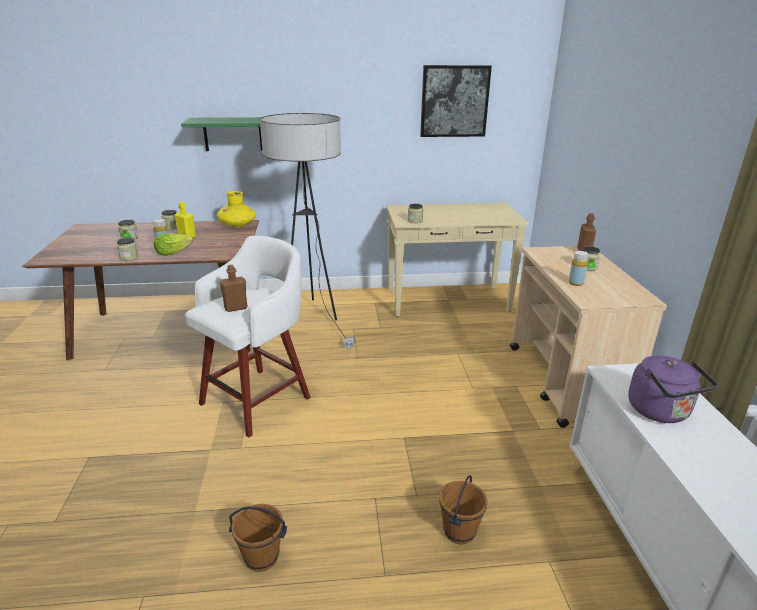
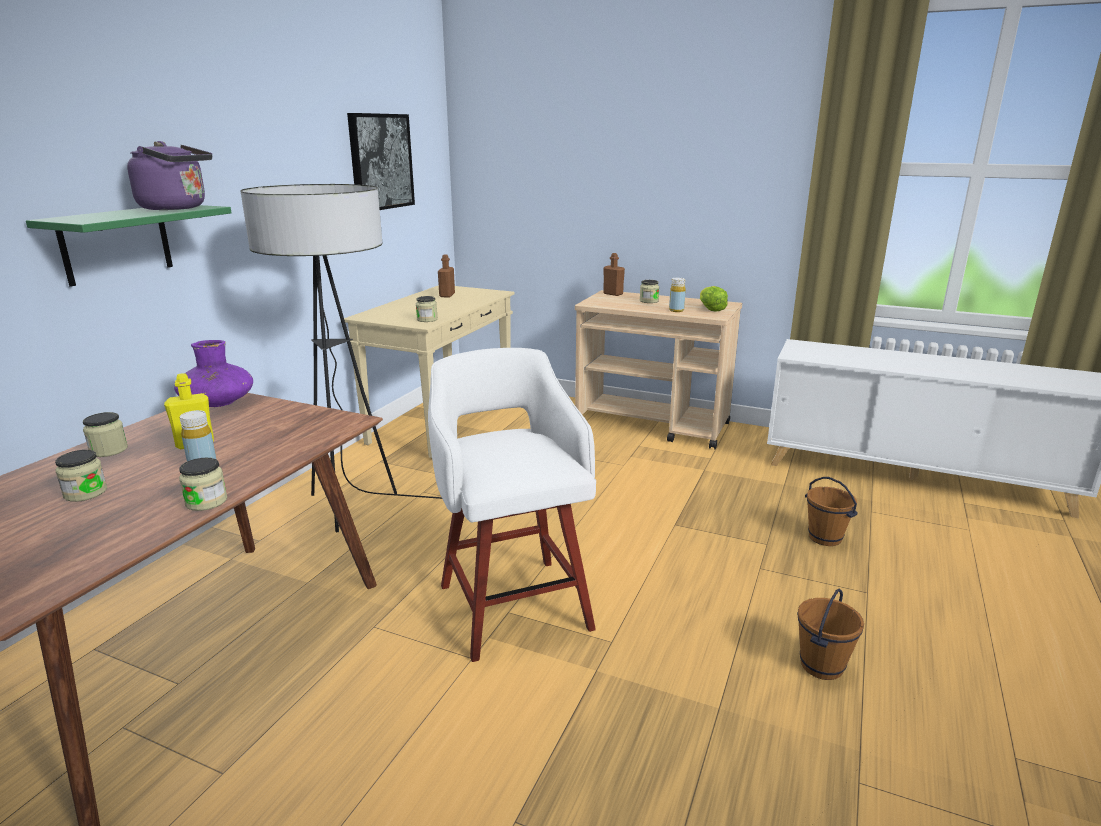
camera: 60 degrees left, 5 degrees down
lettuce [154,233,193,256] -> lettuce moved to [700,286,728,312]
yellow vase [217,191,256,227] -> purple vase [174,340,253,407]
brown bottle [220,265,248,312] -> brown bottle moved to [438,255,455,297]
purple kettle [628,355,718,423] -> purple kettle moved to [127,141,212,210]

